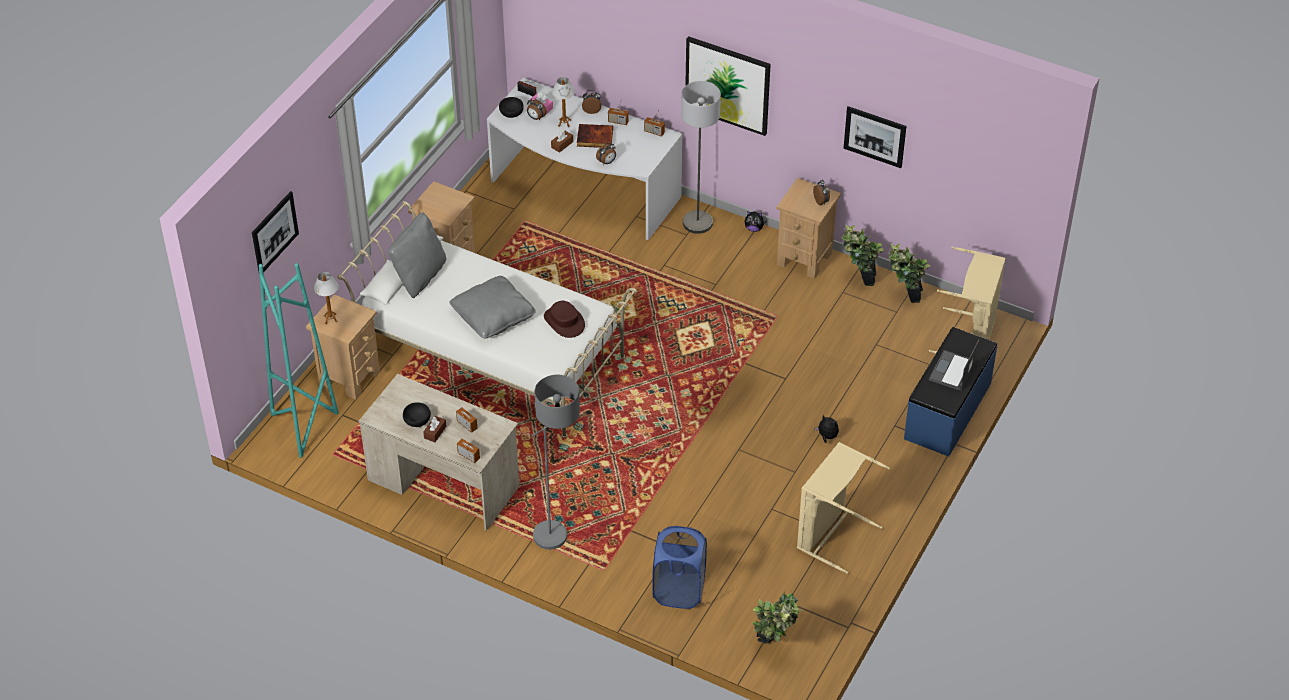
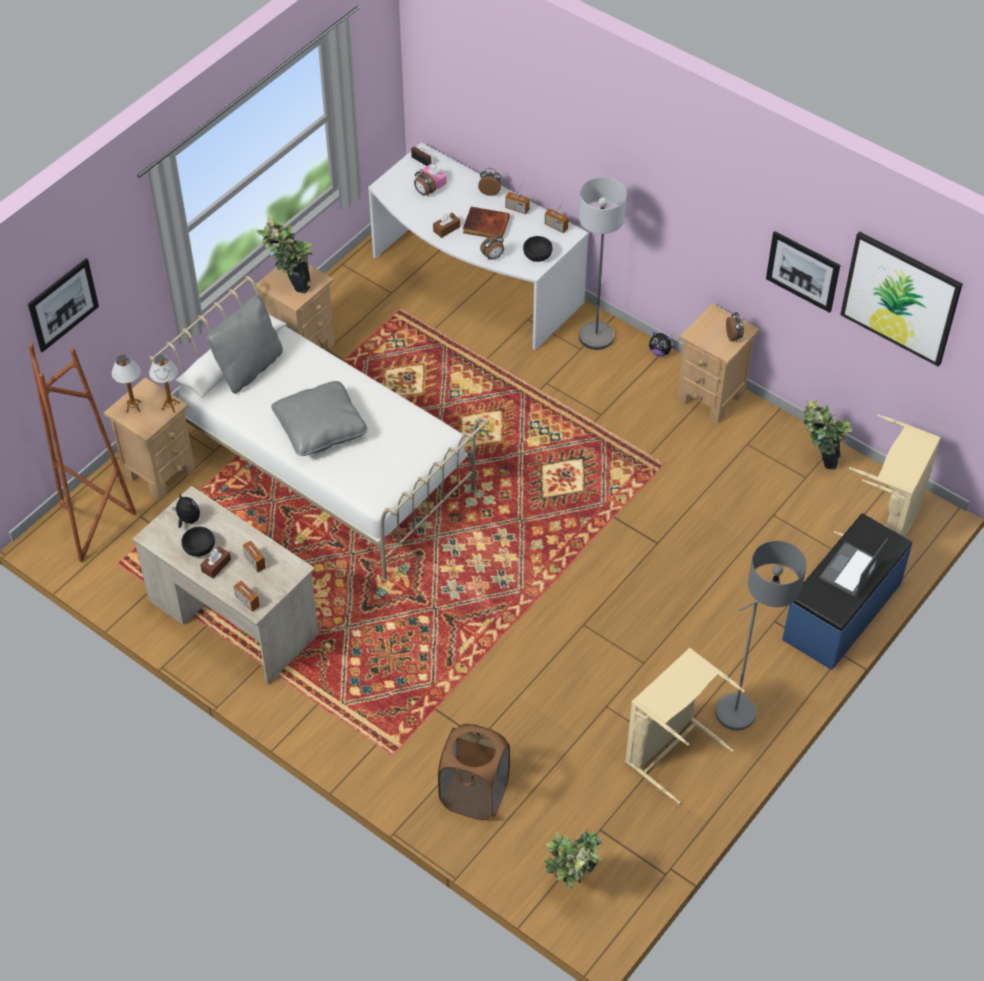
camera: 10 degrees right, 5 degrees up
turquoise clothes rack [259,263,339,458] -> brown clothes rack [28,343,136,562]
black bowl [499,97,524,118] -> black bowl moved to [523,236,553,262]
grey floor lamp [531,375,580,550] -> grey floor lamp moved to [715,541,807,731]
brown hat [544,301,585,338] -> none
table lamp [552,77,575,127] -> table lamp moved to [149,354,180,413]
blue laundry basket [652,526,707,609] -> brown laundry basket [438,724,510,820]
picture [685,36,771,136] -> picture moved to [840,232,963,367]
plush toy [815,415,839,443] -> plush toy moved to [172,494,200,528]
potted plant [841,225,884,286] -> potted plant moved to [257,216,312,293]

